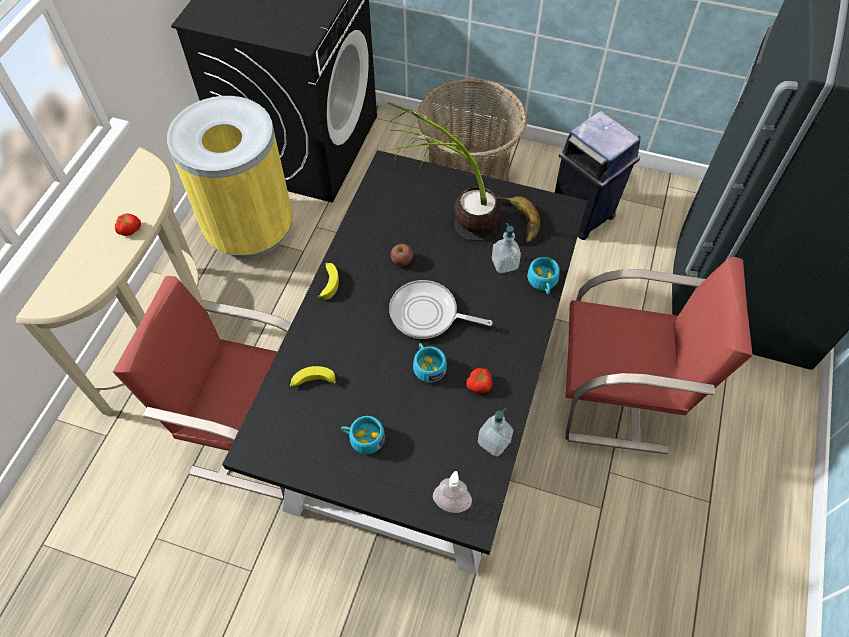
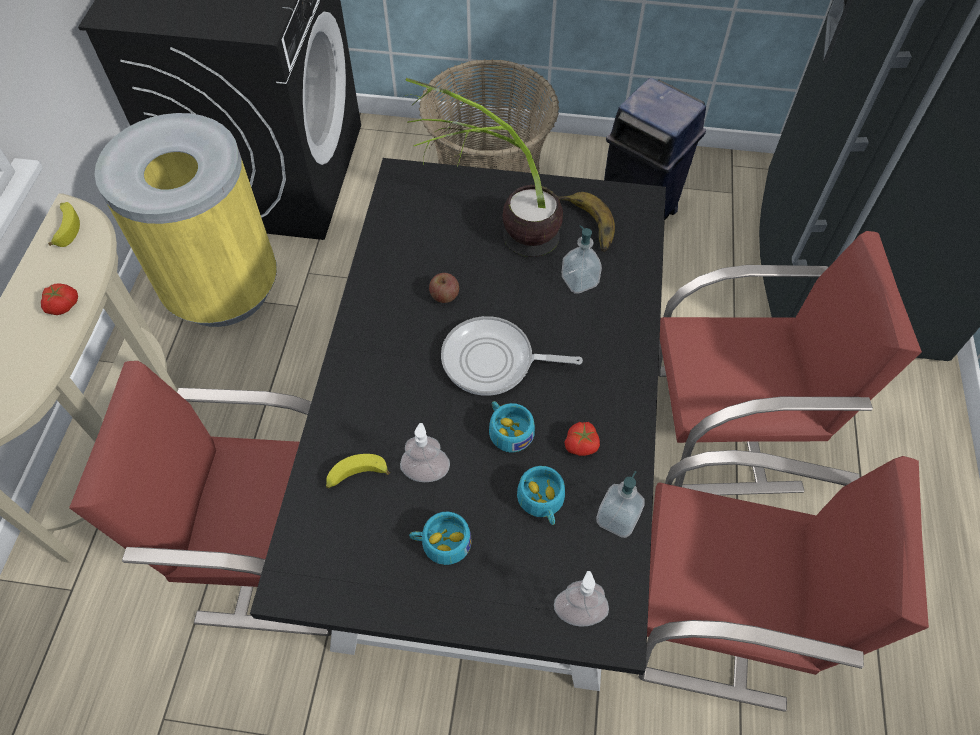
camera: 10 degrees left, 0 degrees up
banana [318,263,339,300] -> banana moved to [48,202,80,247]
turquoise cup [527,257,560,294] -> turquoise cup moved to [517,466,565,525]
none -> soap dispenser [400,423,450,482]
none -> red chair [639,450,929,712]

